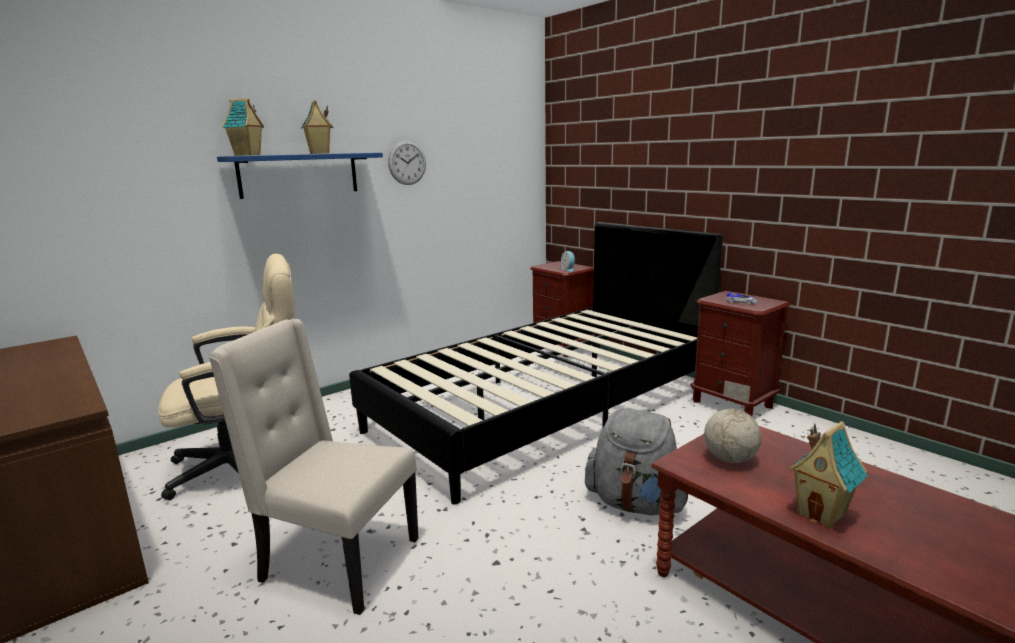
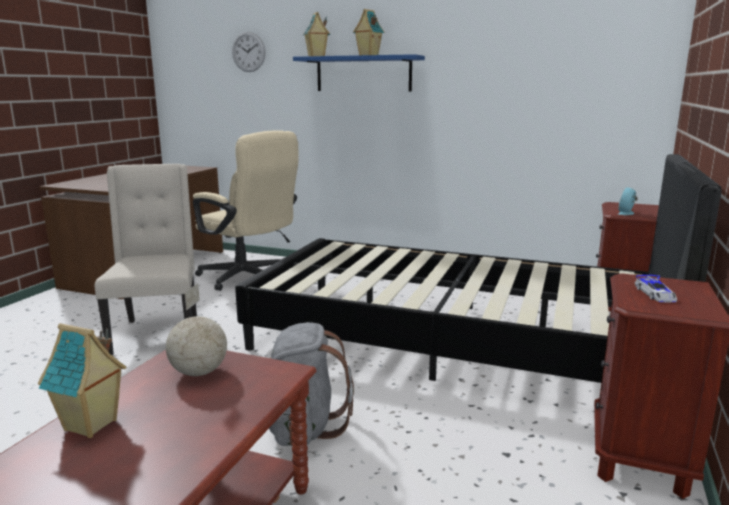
camera: 60 degrees right, 0 degrees up
wall clock [388,140,426,185] -> wall clock moved to [232,32,265,72]

